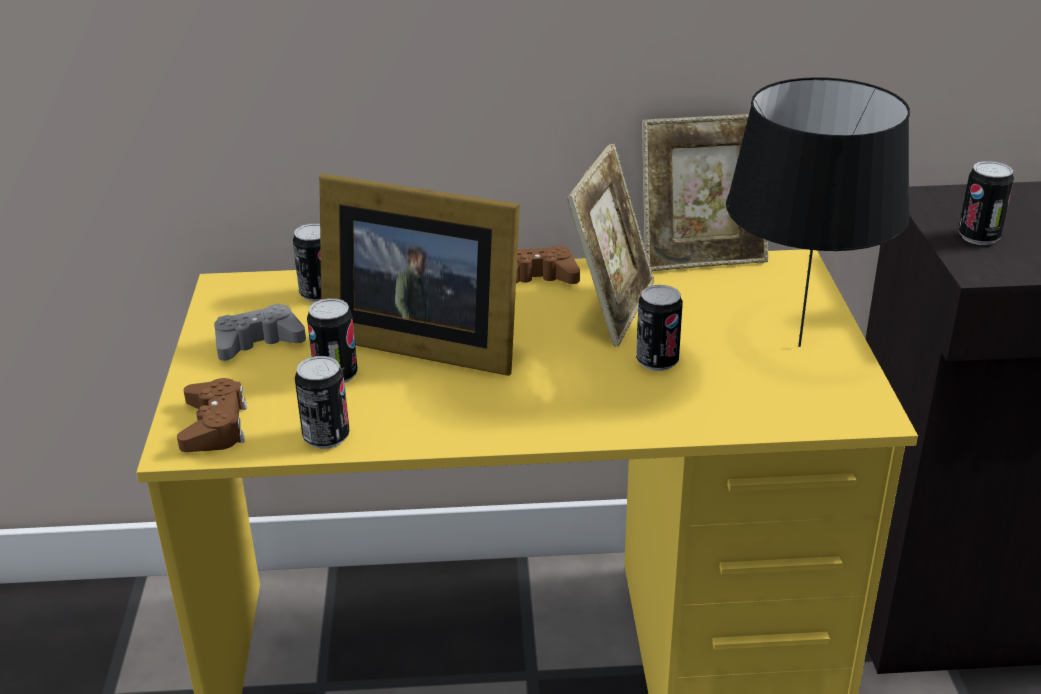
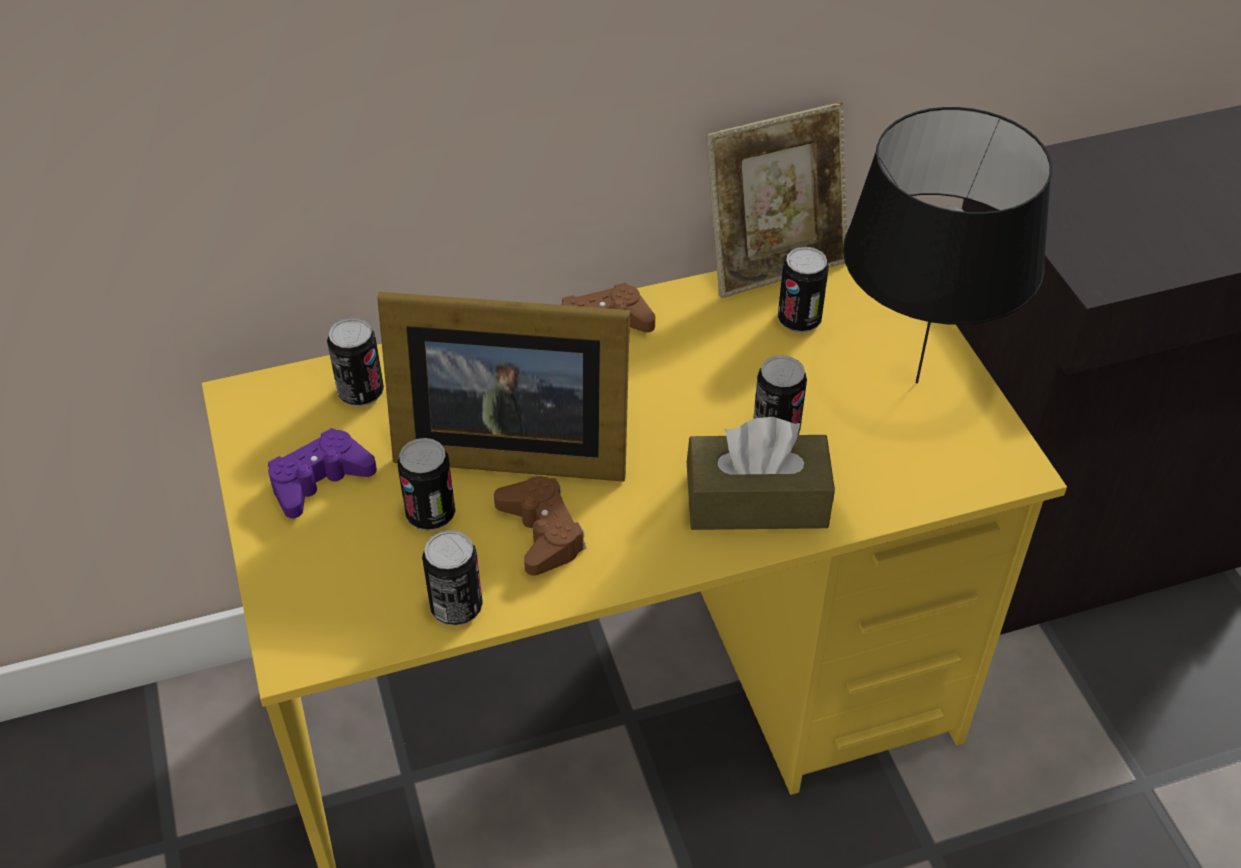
camera: 15 degrees left, 15 degrees up
brown game controller [177,378,247,452] -> brown game controller moved to [494,476,586,576]
grey game controller [214,303,306,361] -> purple game controller [268,428,377,518]
picture frame [567,143,654,346] -> none
can [958,161,1014,245] -> can moved to [778,247,829,333]
none -> brown tissue box [687,417,835,530]

